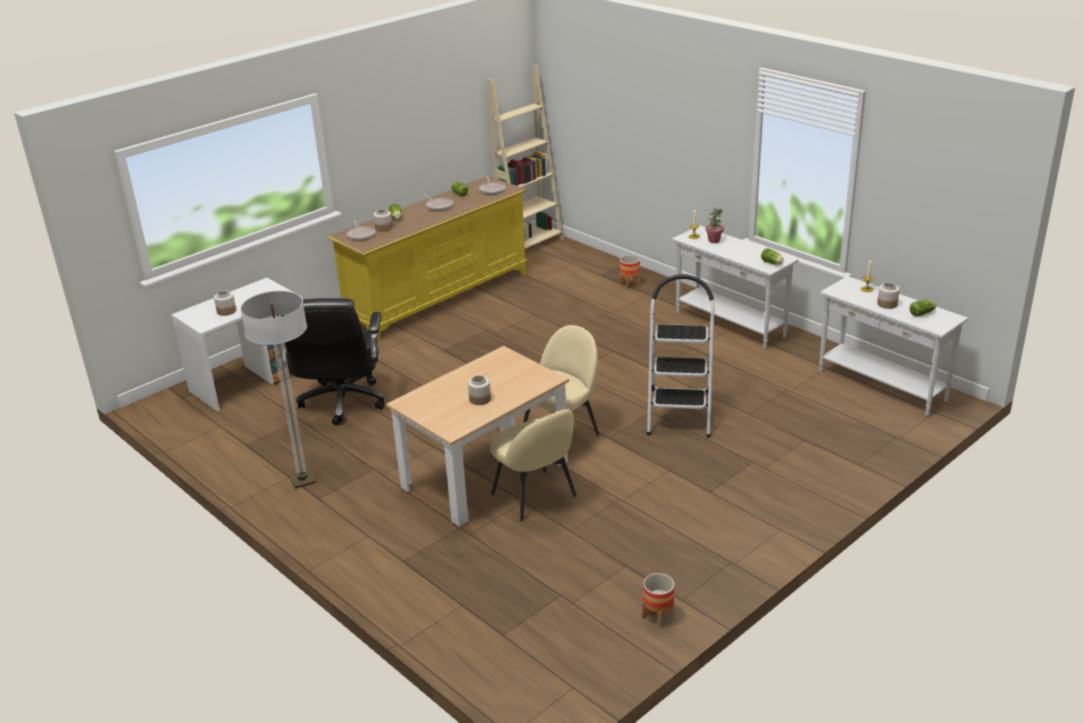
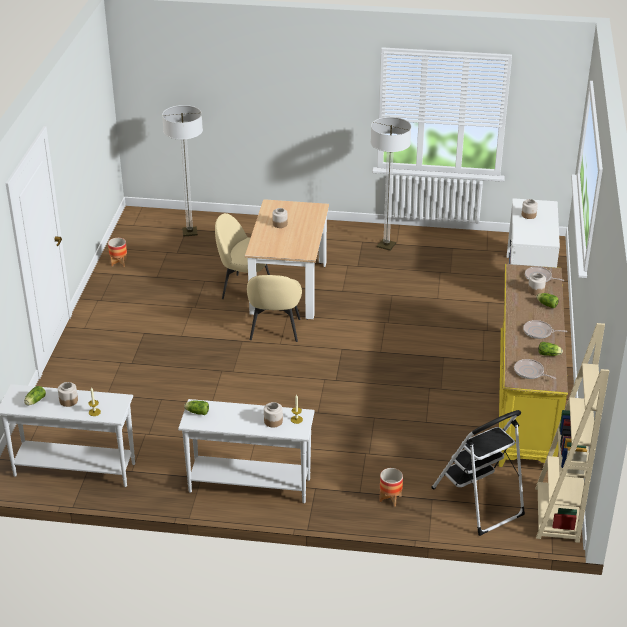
camera: 140 degrees right, 5 degrees up
black office chair [281,298,385,425] -> none
step ladder [647,274,714,438] -> step ladder moved to [432,410,525,536]
potted plant [706,208,724,243] -> jar [264,402,283,428]
none -> floor lamp [162,105,203,237]

